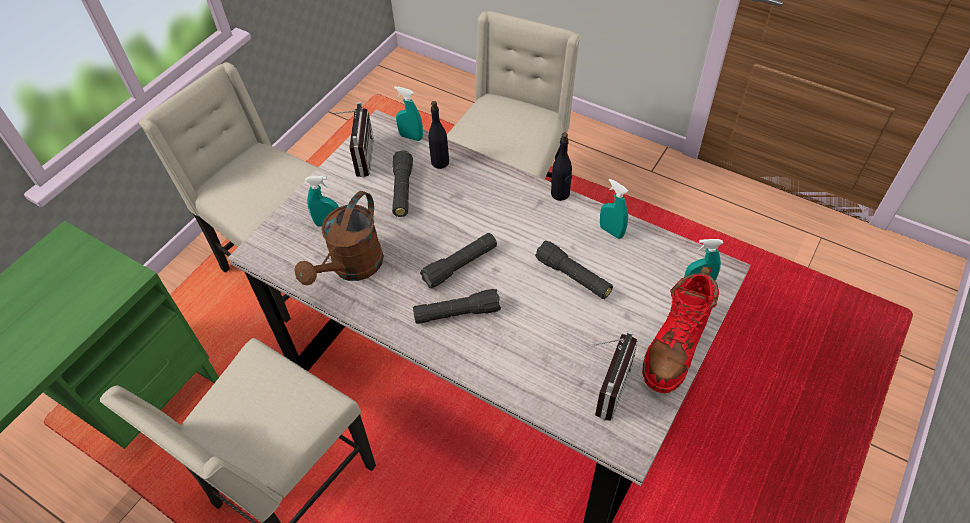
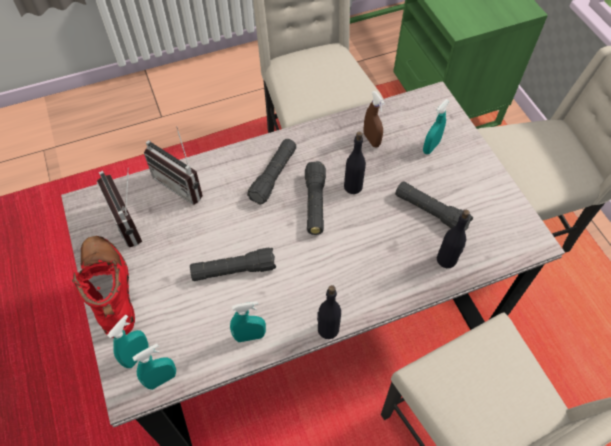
camera: 125 degrees right, 5 degrees up
brown watering can [295,191,384,285] -> brown spray bottle [364,91,385,148]
radio [331,102,374,177] -> radio moved to [144,126,203,204]
turquoise spray bottle [394,86,423,141] -> turquoise spray bottle moved to [132,344,176,390]
none -> black bottle [344,132,366,194]

